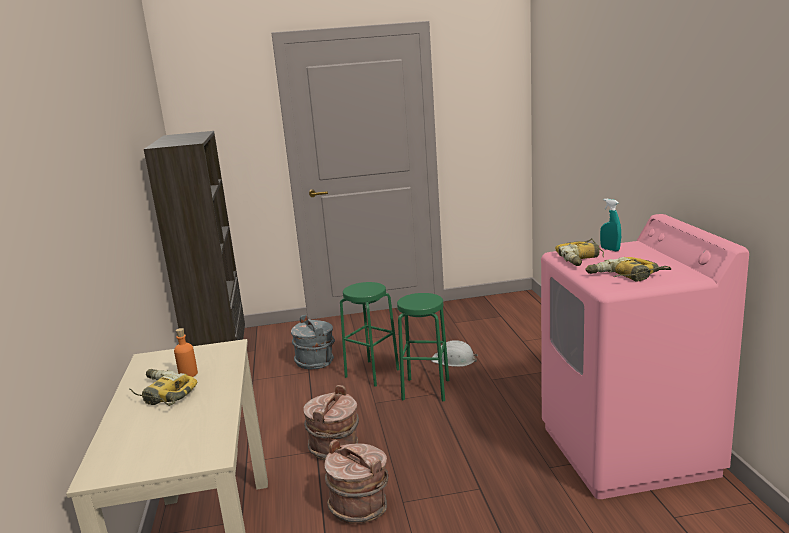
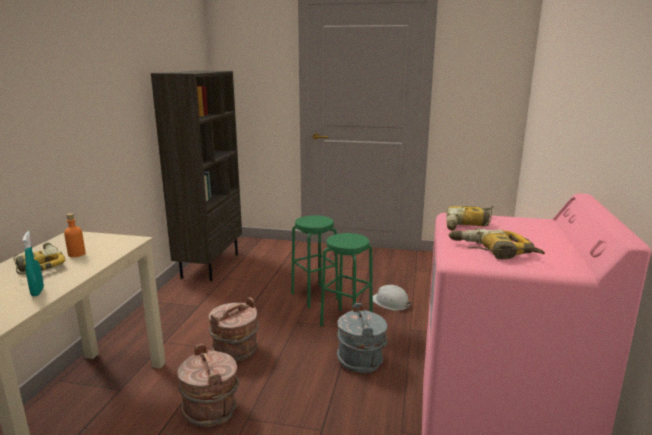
camera: 20 degrees right, 0 degrees up
grey bucket [291,315,335,369] -> grey bucket moved to [337,303,387,373]
turquoise spray bottle [600,199,621,251] -> turquoise spray bottle moved to [22,231,44,297]

